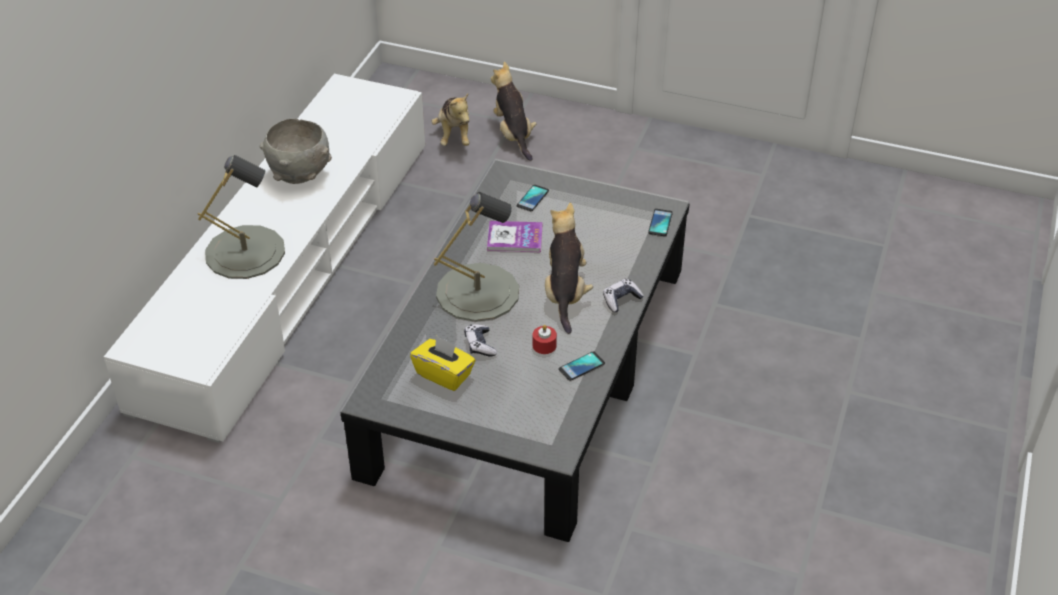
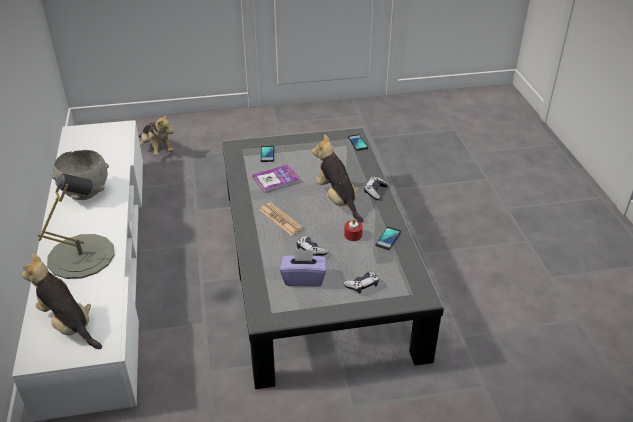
camera: 30 degrees left, 5 degrees down
yellow tissue box [410,335,475,391] -> purple tissue box [280,249,326,287]
grey table lamp [434,192,519,322] -> newspaper [259,202,304,235]
plush toy [491,62,537,161] -> plush toy moved to [22,253,102,349]
none -> game controller [344,271,379,294]

